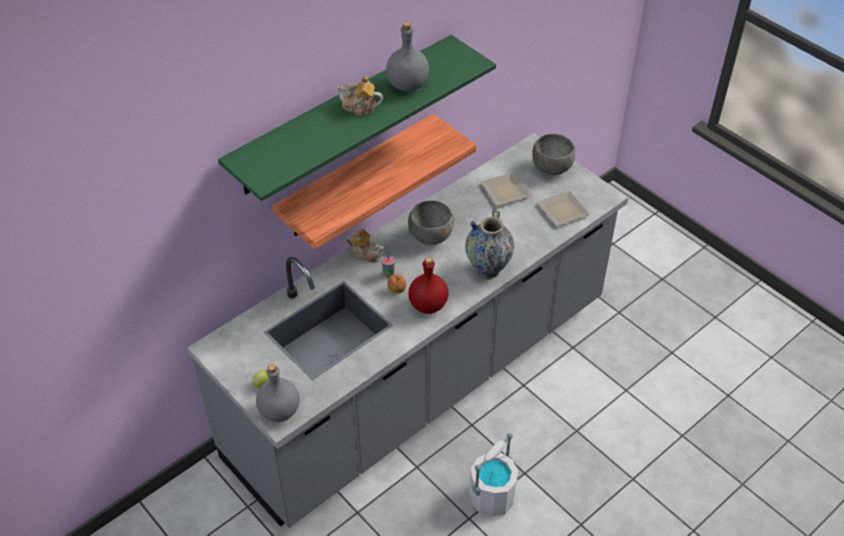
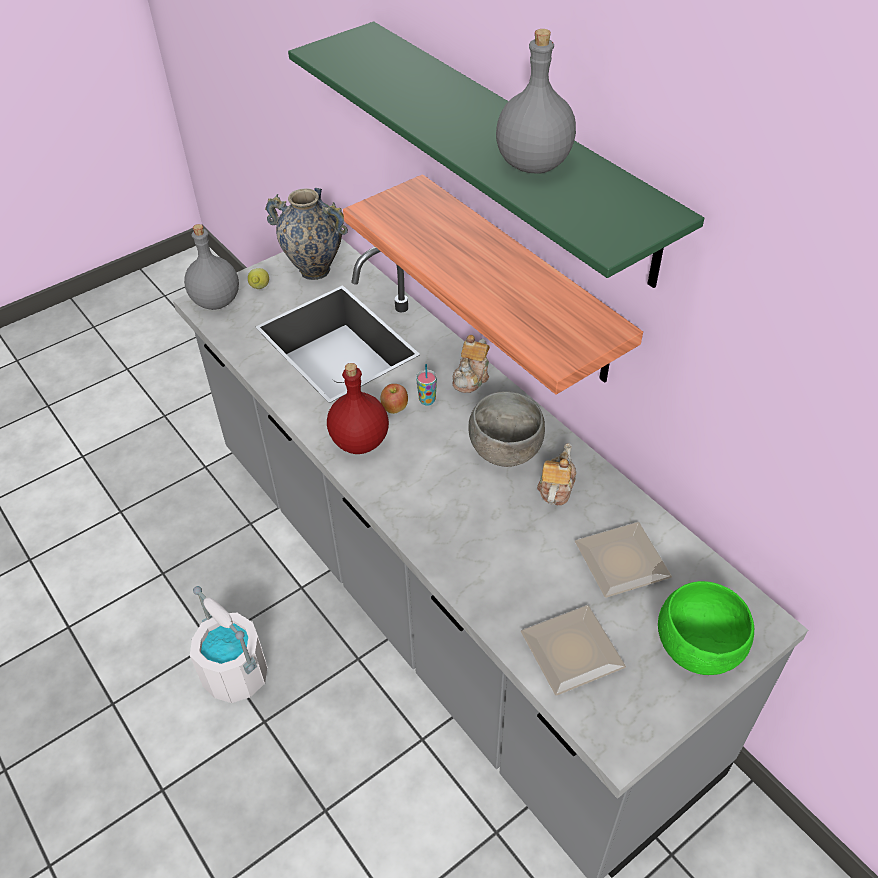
camera: 95 degrees right, 0 degrees up
teapot [337,76,383,116] -> teapot moved to [537,443,576,505]
vase [465,208,514,280] -> vase moved to [265,188,348,280]
grey bowl [532,134,576,175] -> green bowl [658,581,754,675]

